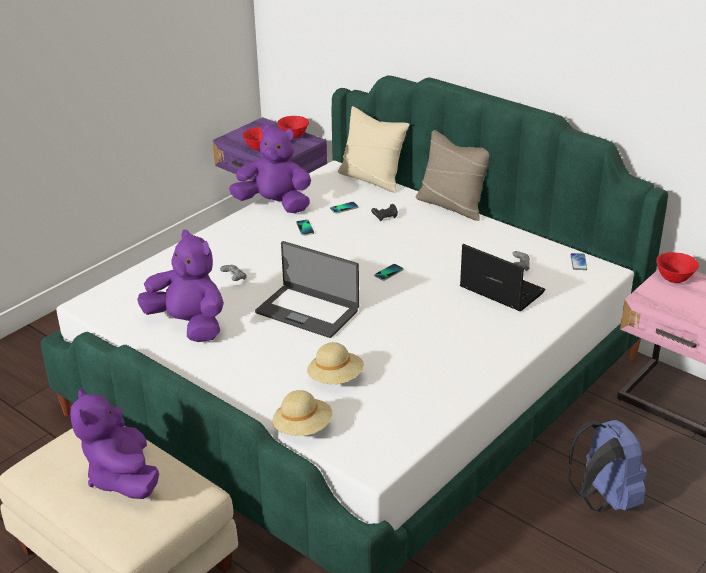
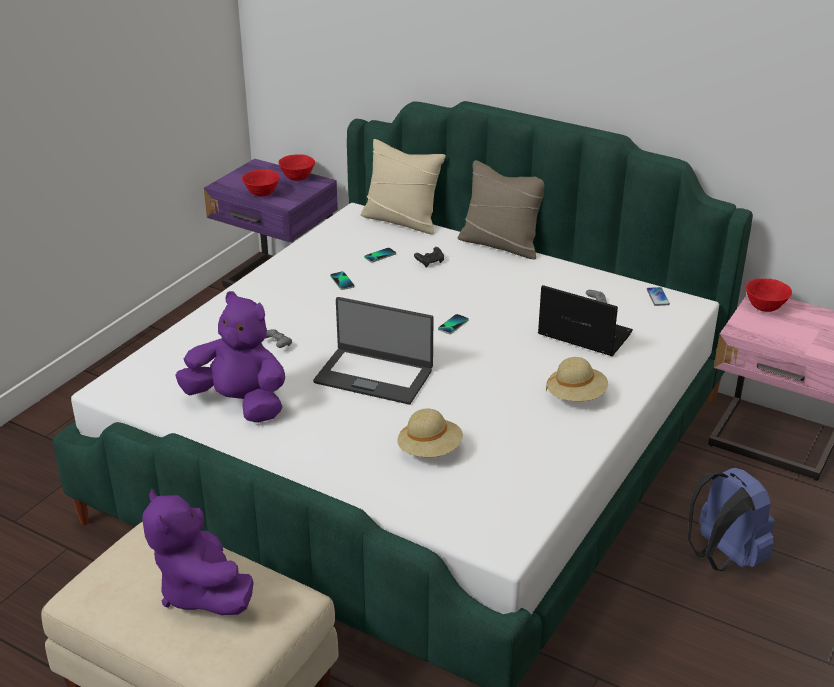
camera: 10 degrees left, 0 degrees up
purple plush toy [229,123,311,213] -> none
beige hat [273,390,332,436] -> beige hat moved to [546,357,608,401]

